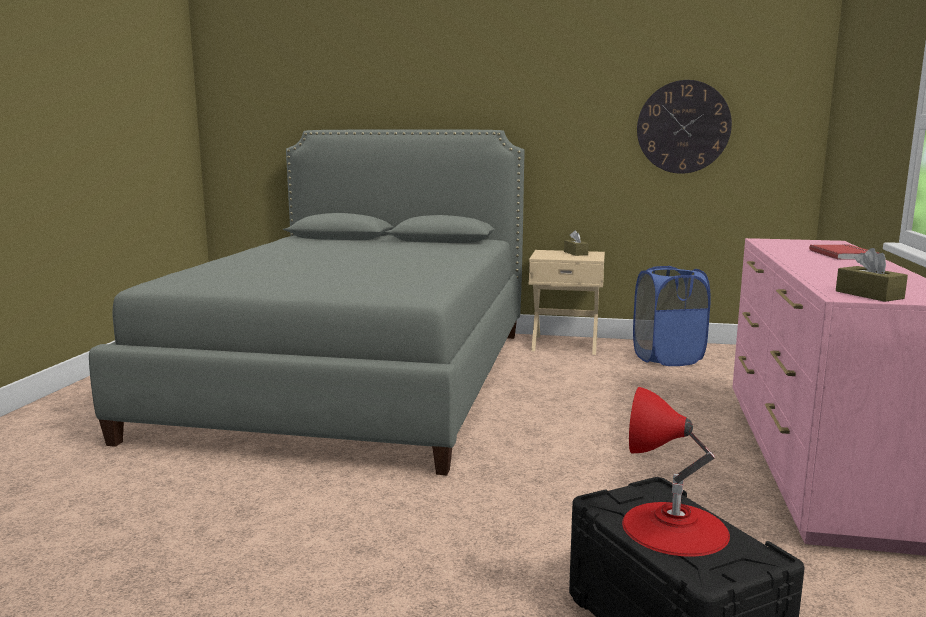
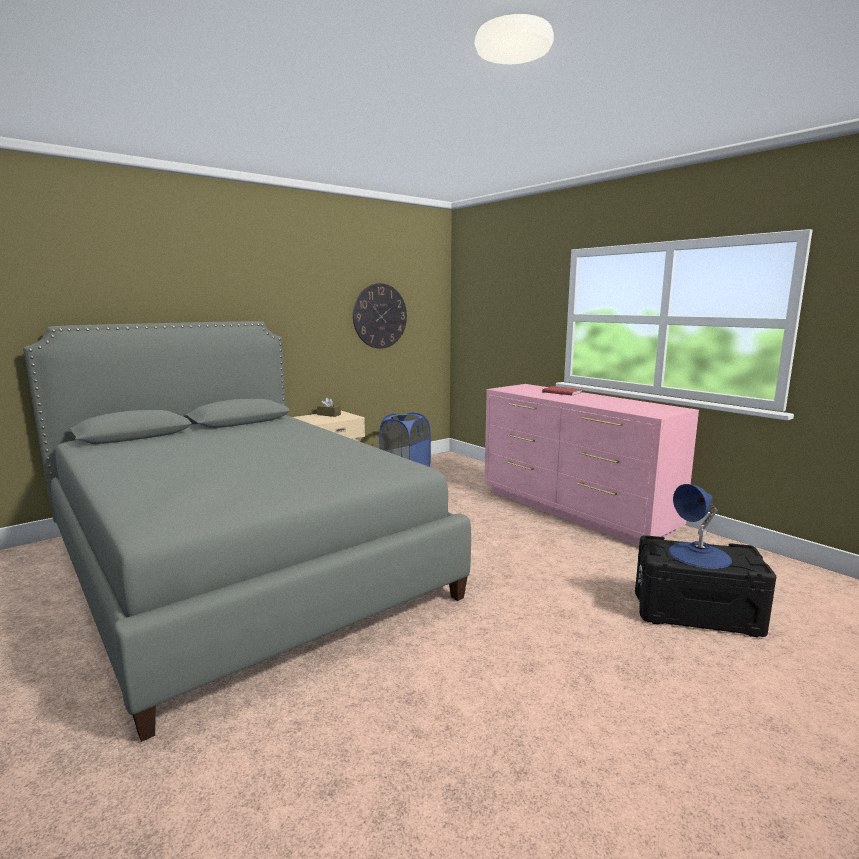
camera: 50 degrees left, 0 degrees up
red table lamp [622,387,730,557] -> blue table lamp [669,484,732,569]
brown tissue box [836,248,908,302] -> none

